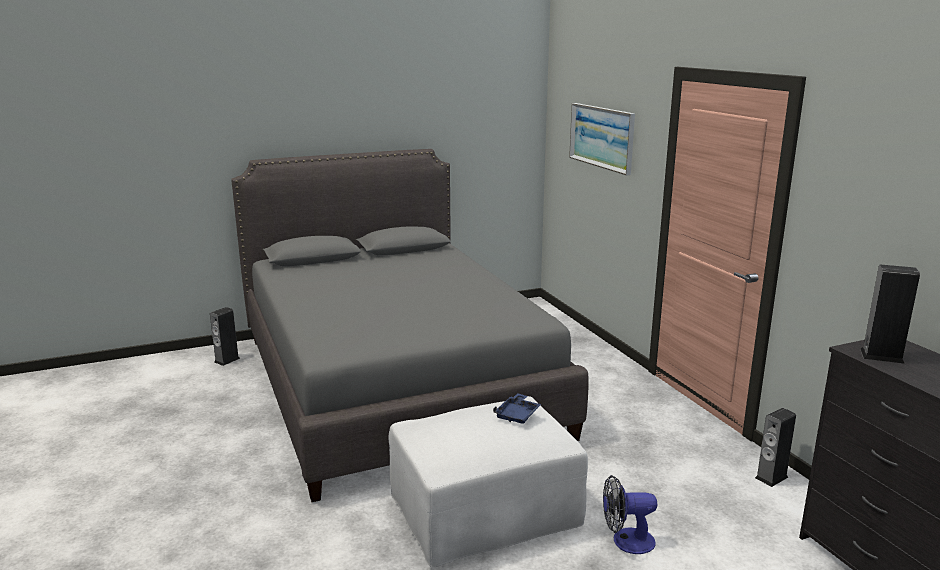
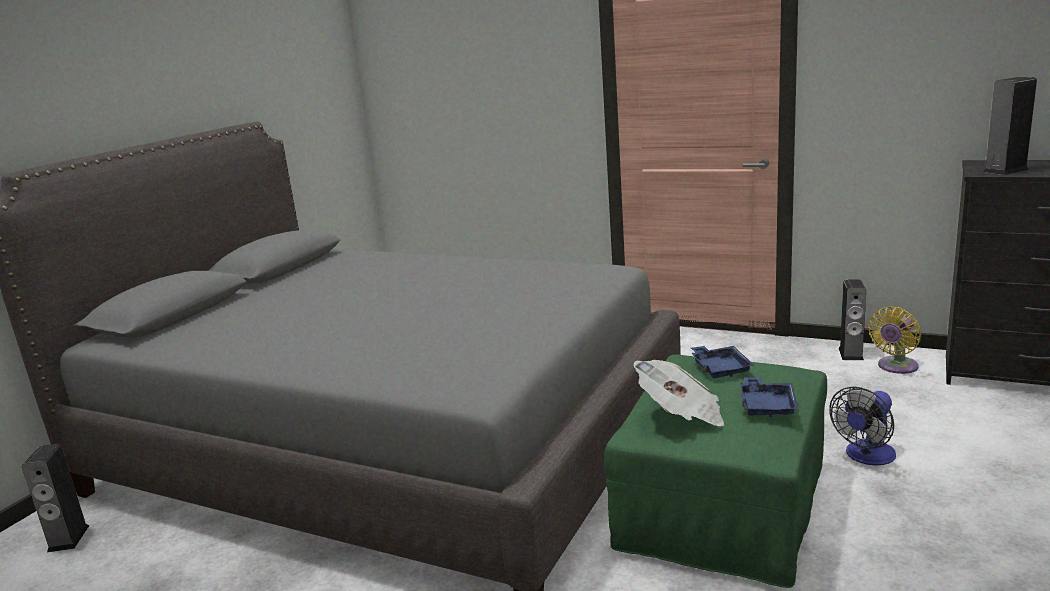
camera: 40 degrees left, 0 degrees up
white ottoman [389,396,588,567] -> green ottoman [604,354,827,588]
picture [569,103,635,175] -> none
none -> newspaper [633,360,724,426]
none -> blue tray [741,377,798,417]
none -> yellow fan [868,307,921,374]

